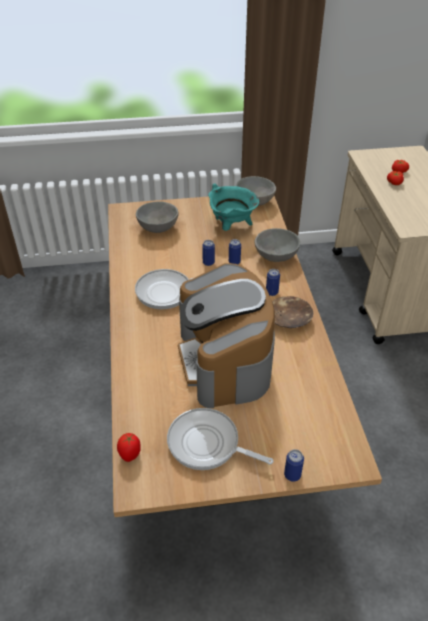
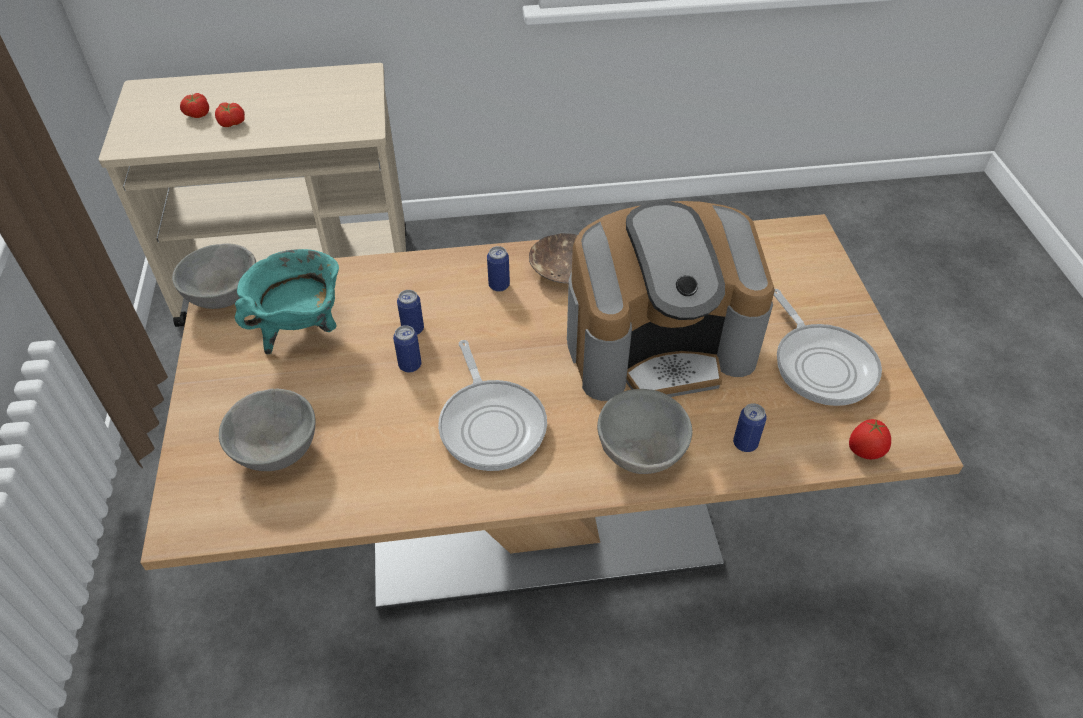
camera: 90 degrees left, 5 degrees up
frying pan [167,408,273,470] -> frying pan turned 45 degrees counterclockwise [773,289,882,406]
grey bowl [254,228,300,262] -> grey bowl moved to [597,389,692,474]
can [284,449,304,482] -> can moved to [733,403,767,452]

